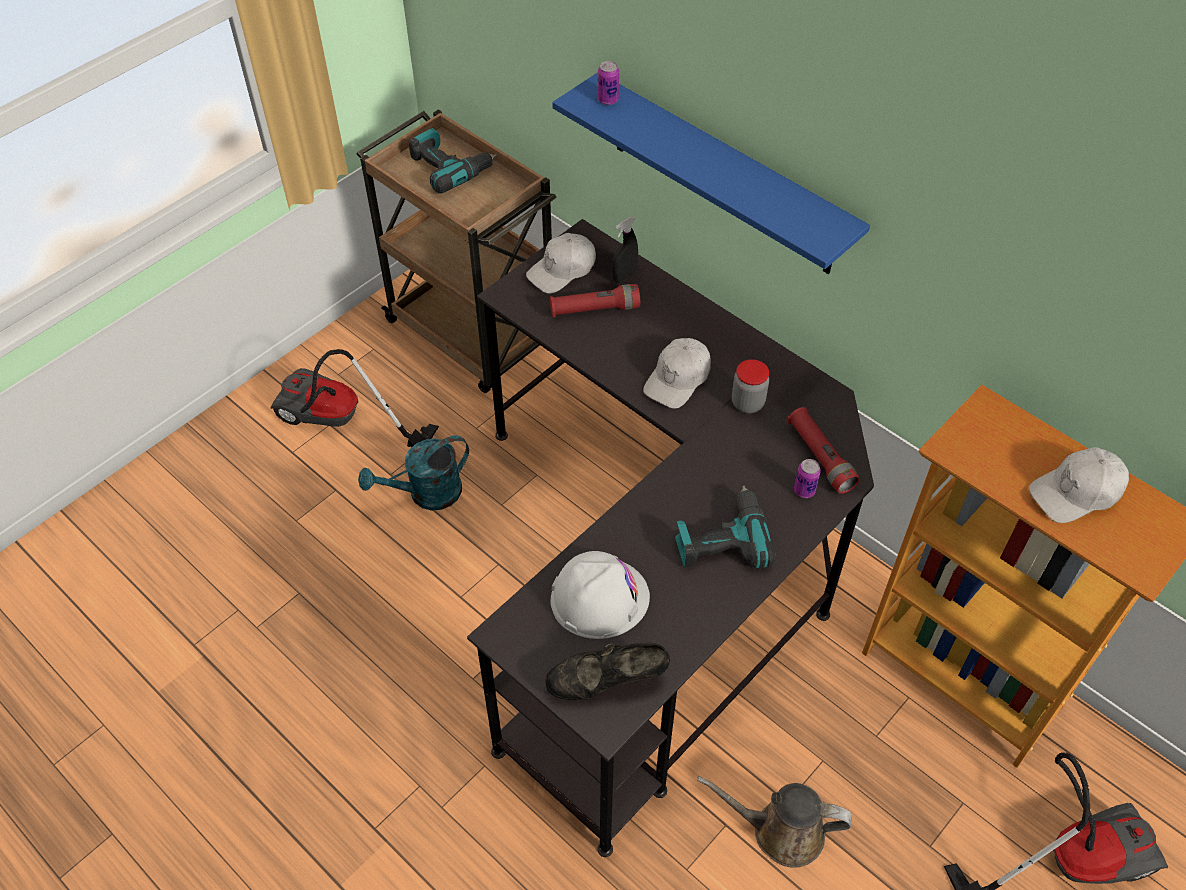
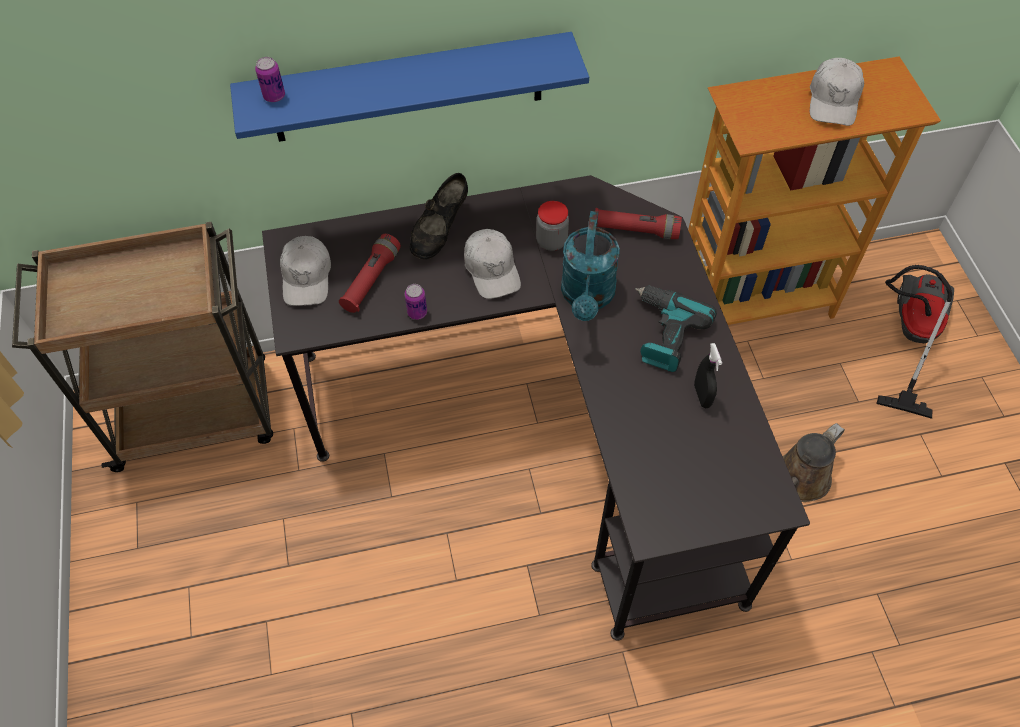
camera: 55 degrees left, 5 degrees up
vacuum cleaner [271,349,439,447] -> none
turquoise watering can [358,436,469,511] -> turquoise watering can moved to [561,211,620,321]
power drill [409,128,497,194] -> none
black shoe [545,643,670,700] -> black shoe moved to [410,173,468,259]
white hard hat [550,551,650,639] -> none
black spray bottle [612,217,638,283] -> black spray bottle moved to [694,343,722,408]
can [794,459,821,498] -> can moved to [405,284,427,320]

